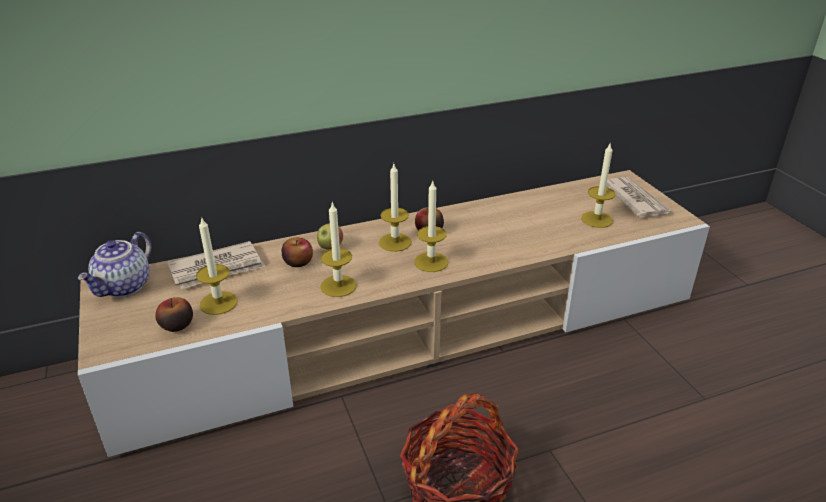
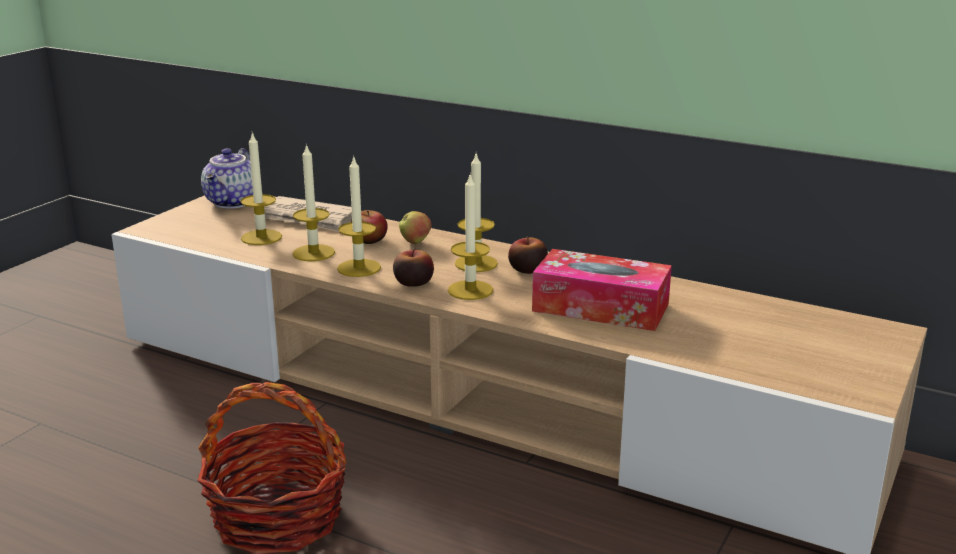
camera: 50 degrees right, 10 degrees down
teapot [78,232,151,297] -> teapot turned 60 degrees counterclockwise [201,148,253,209]
apple [155,297,193,332] -> apple moved to [393,248,434,287]
candle [581,142,616,228] -> candle moved to [292,143,335,261]
newspaper [606,177,672,218] -> none
none -> tissue box [532,249,672,331]

